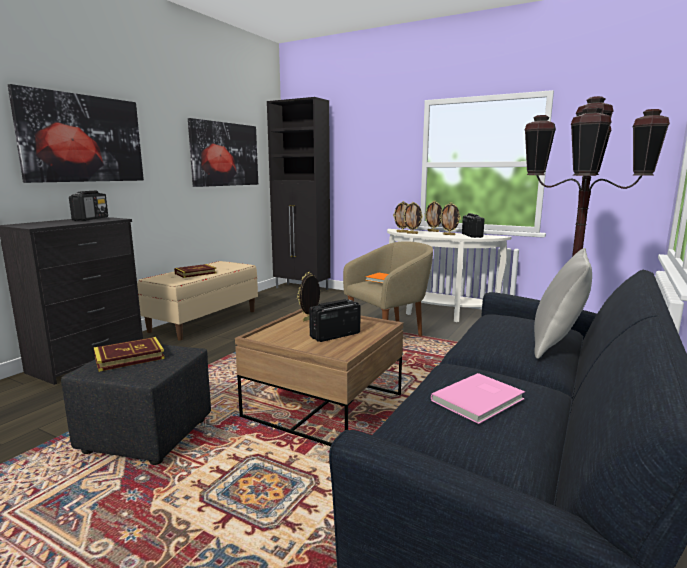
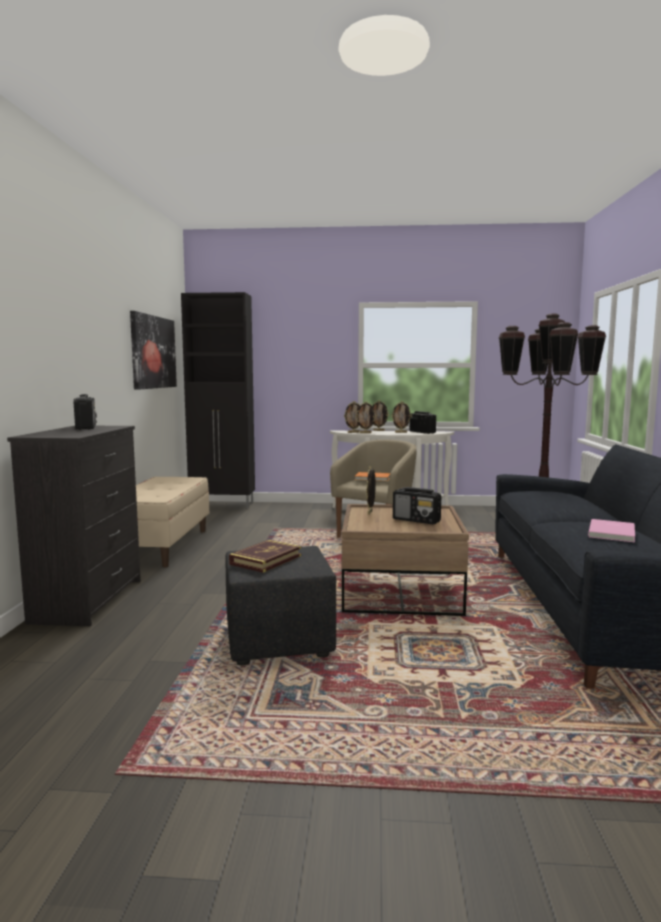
camera: 25 degrees left, 5 degrees down
picture [8,84,144,183] -> none
book [174,264,217,278] -> none
radio [309,299,361,342] -> radio turned 90 degrees counterclockwise [393,487,441,524]
grey pillow [534,248,592,359] -> none

